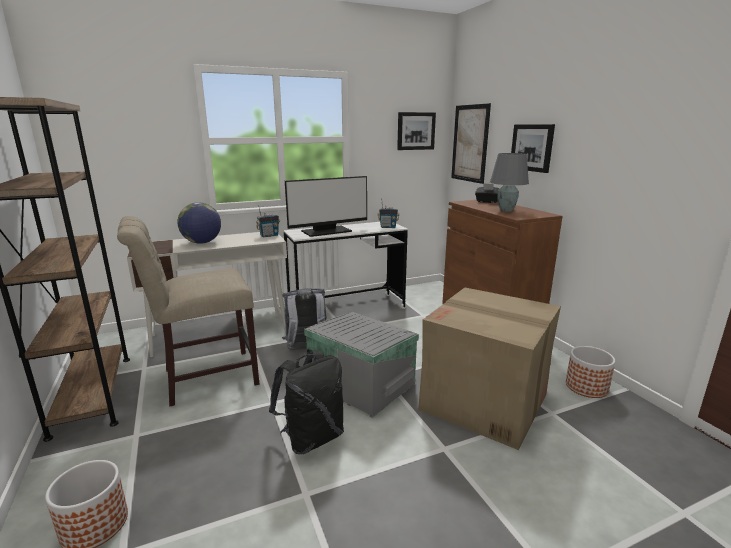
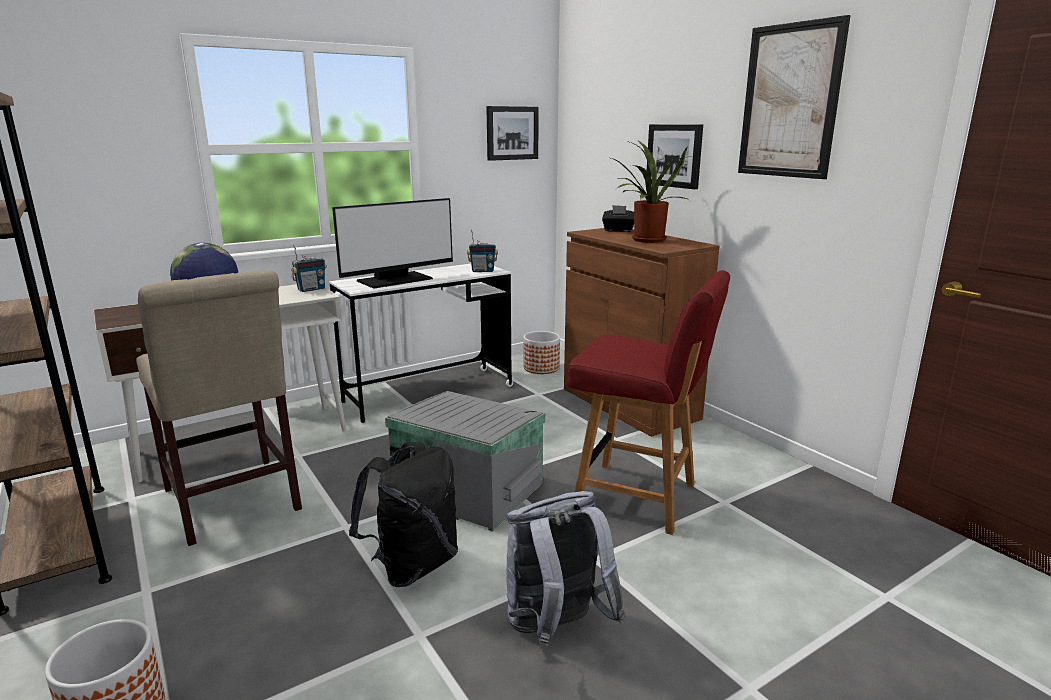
camera: 10 degrees left, 0 degrees up
beige chair [117,216,259,407] -> beige chair turned 90 degrees counterclockwise [136,270,302,546]
grey backpack [282,288,327,350] -> grey backpack moved to [506,491,625,647]
cardboard box [418,288,561,450] -> red chair [567,270,730,535]
picture [451,103,491,184] -> picture moved to [738,15,851,179]
grey table lamp [490,153,529,211] -> potted plant [611,140,692,243]
planter [566,346,615,398] -> planter moved to [523,331,560,374]

